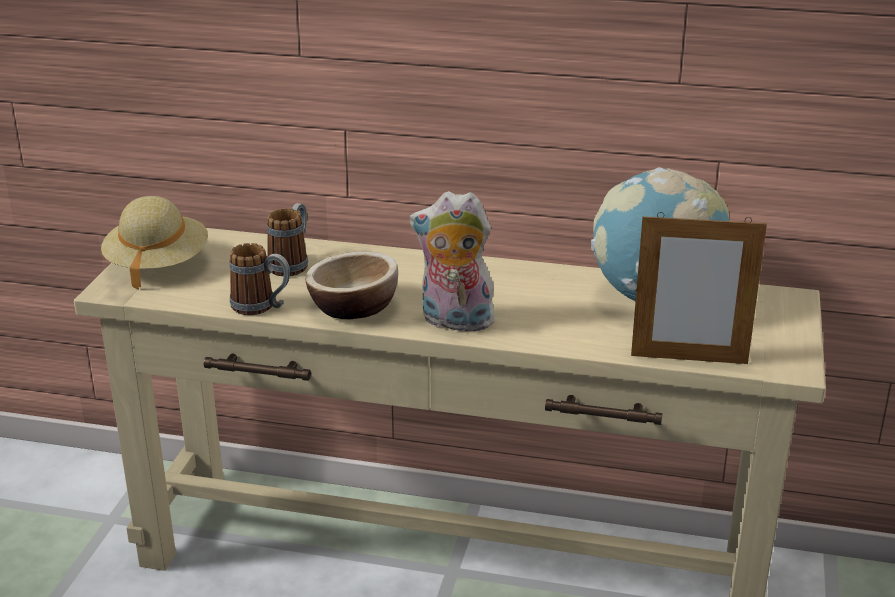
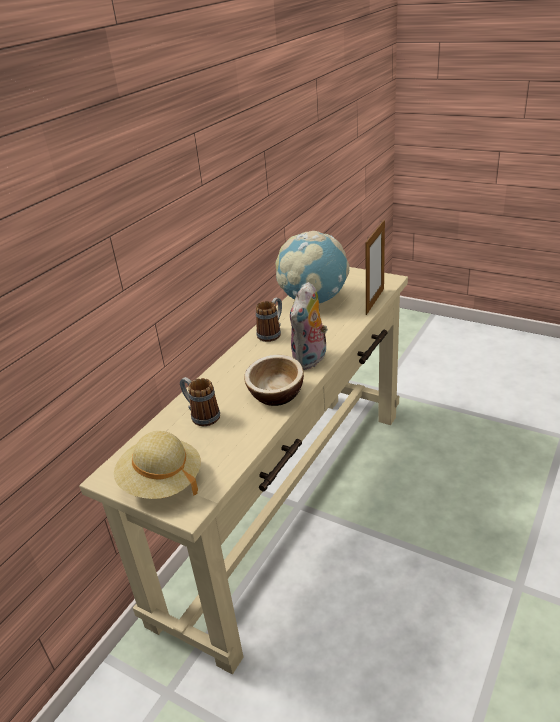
camera: 70 degrees left, 5 degrees up
mug [229,243,290,315] -> mug moved to [256,298,282,342]

